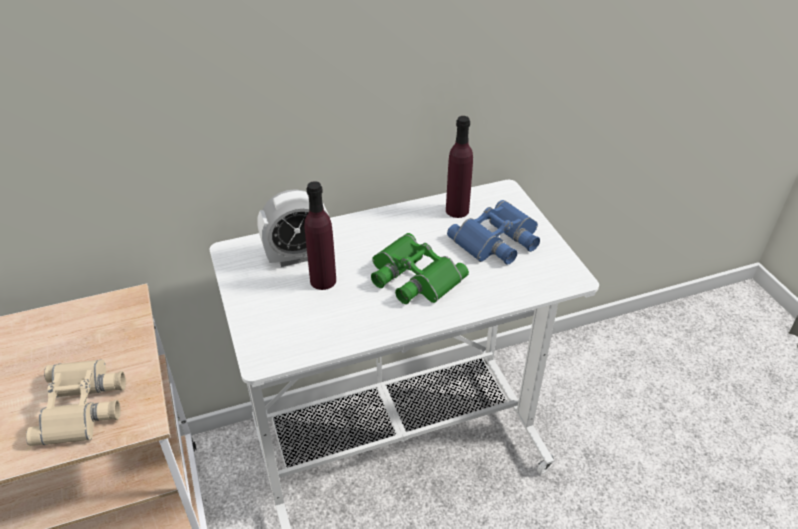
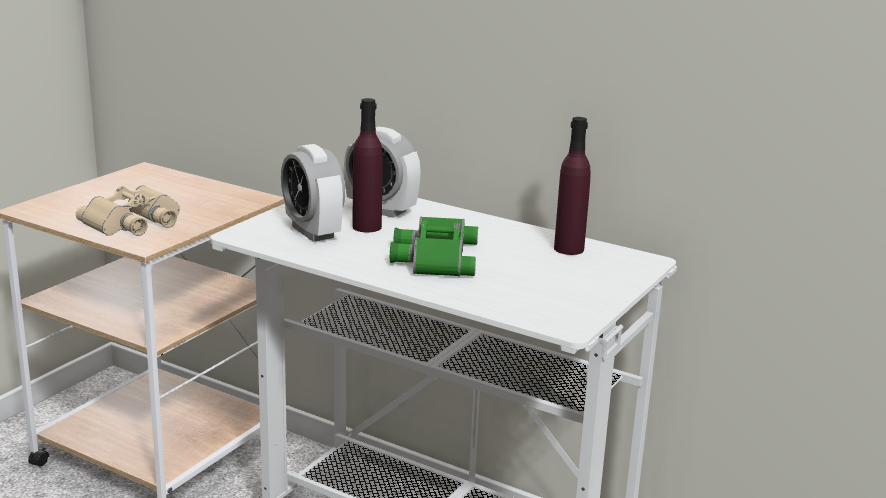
camera: 50 degrees right, 20 degrees down
blue binoculars [447,200,540,265] -> none
none -> alarm clock [281,144,345,242]

